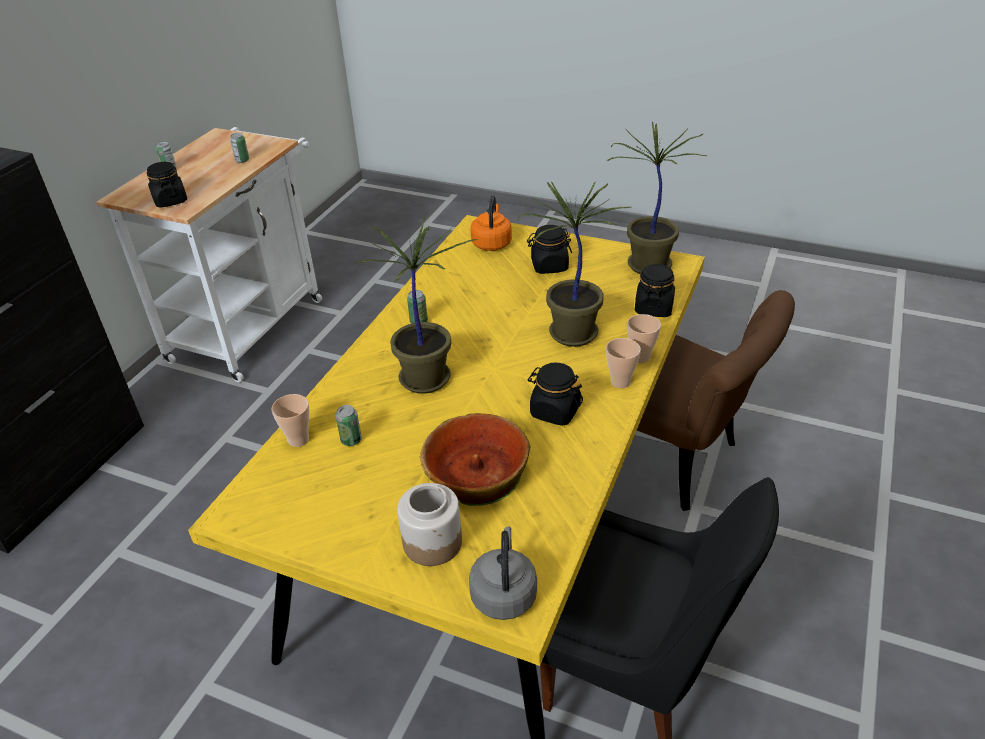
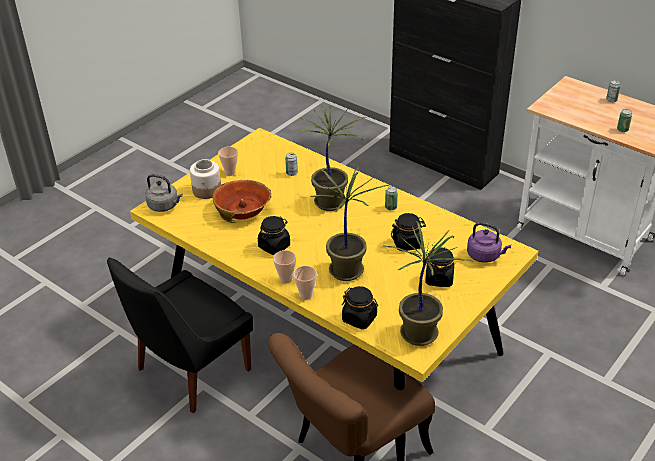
camera: 105 degrees right, 0 degrees up
black jar [147,162,187,208] -> black jar moved to [391,213,426,251]
cup [271,394,310,447] -> cup moved to [218,146,238,176]
orange kettle [471,195,512,251] -> purple kettle [467,222,511,263]

